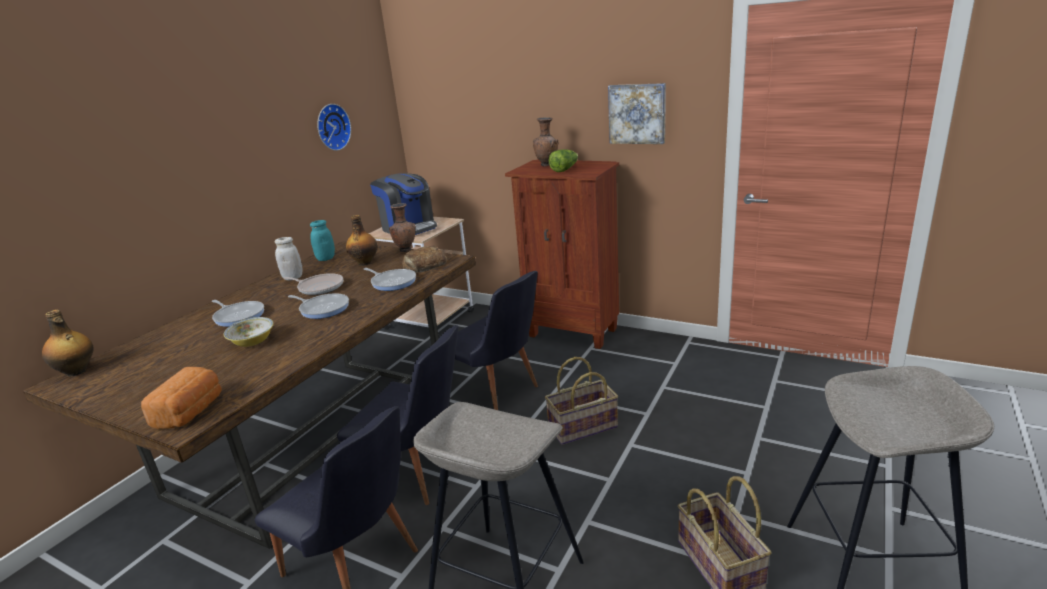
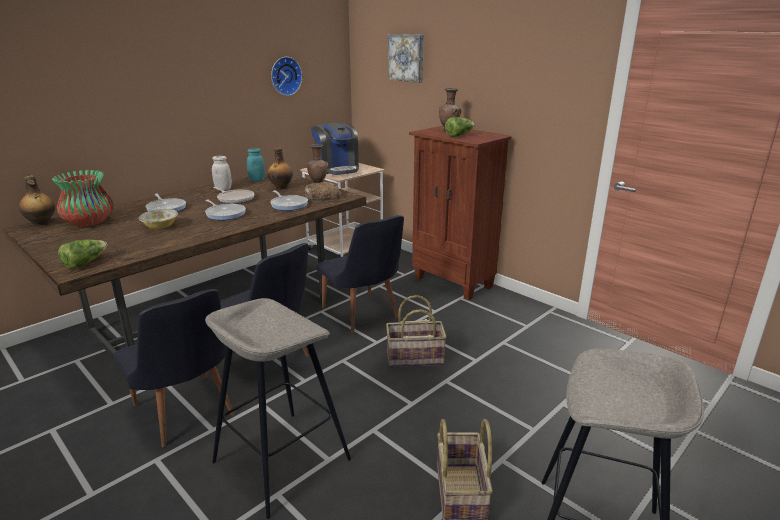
camera: 15 degrees right, 0 degrees up
bread [141,367,221,429] -> lettuce [58,240,108,269]
picture [608,83,666,144] -> picture moved to [388,34,424,83]
none -> vase [52,170,113,226]

